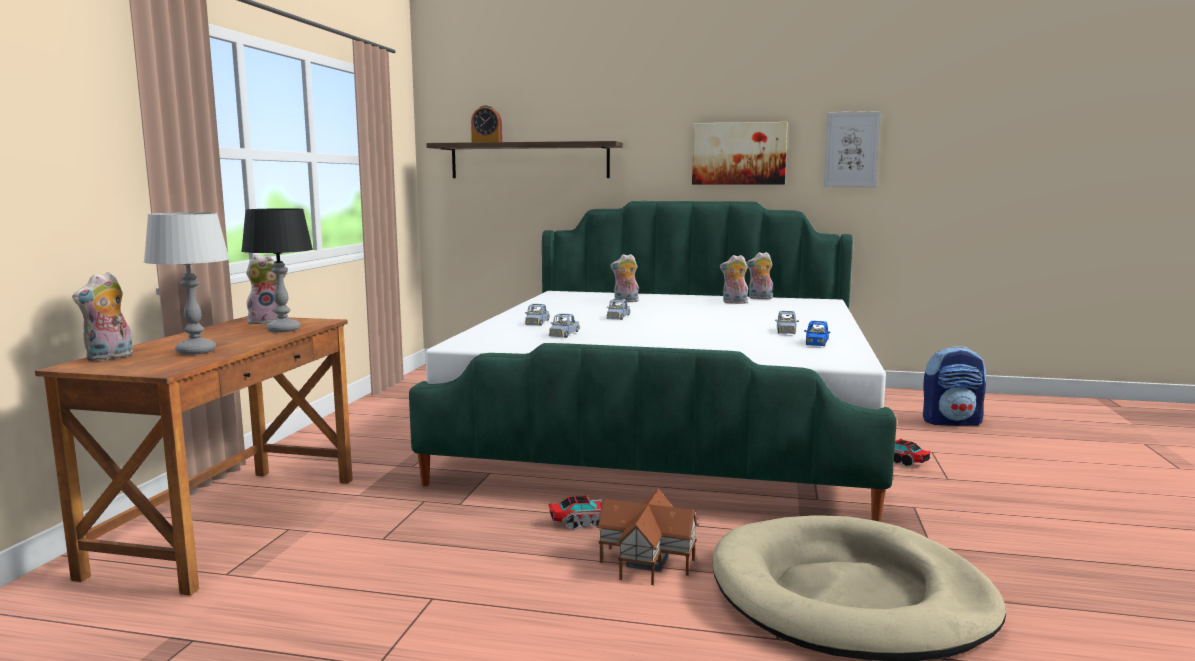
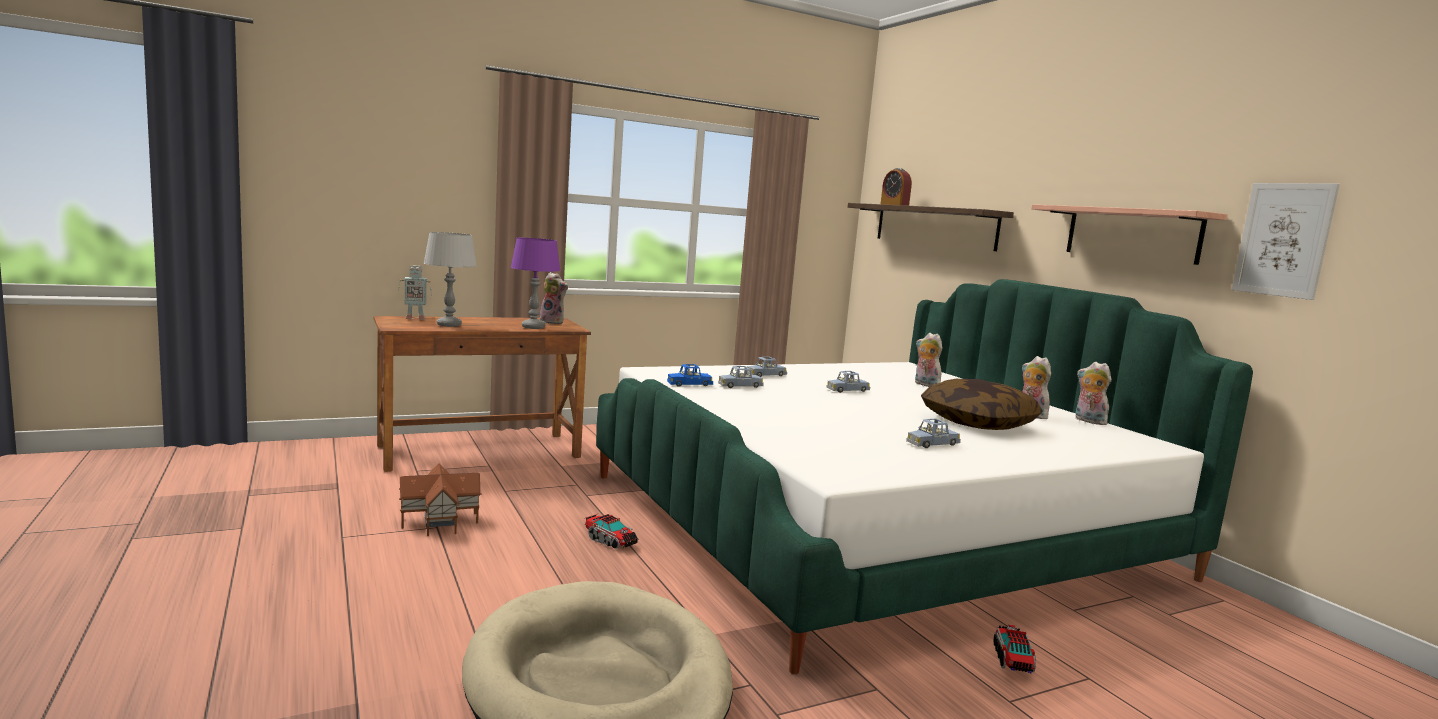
camera: 50 degrees right, 0 degrees up
plush toy [72,272,133,361] -> toy robot [399,265,432,320]
black table lamp [241,208,313,332] -> purple table lamp [511,238,561,329]
toy house [597,488,699,585] -> toy house moved to [399,463,482,536]
picture [692,122,788,184] -> shelf [1032,204,1228,265]
blue toy car [804,321,830,346] -> blue toy car moved to [667,364,713,387]
backpack [923,346,986,426] -> none
none -> pillow [921,379,1043,430]

